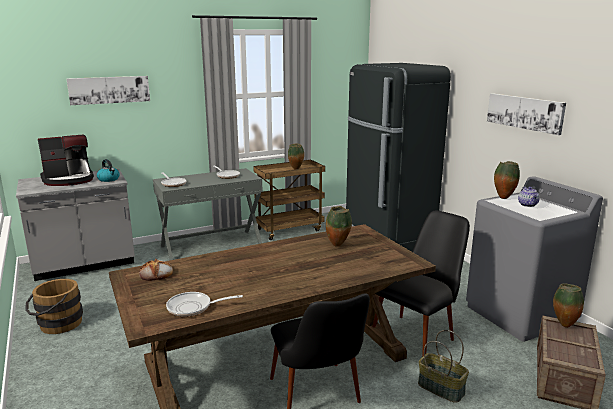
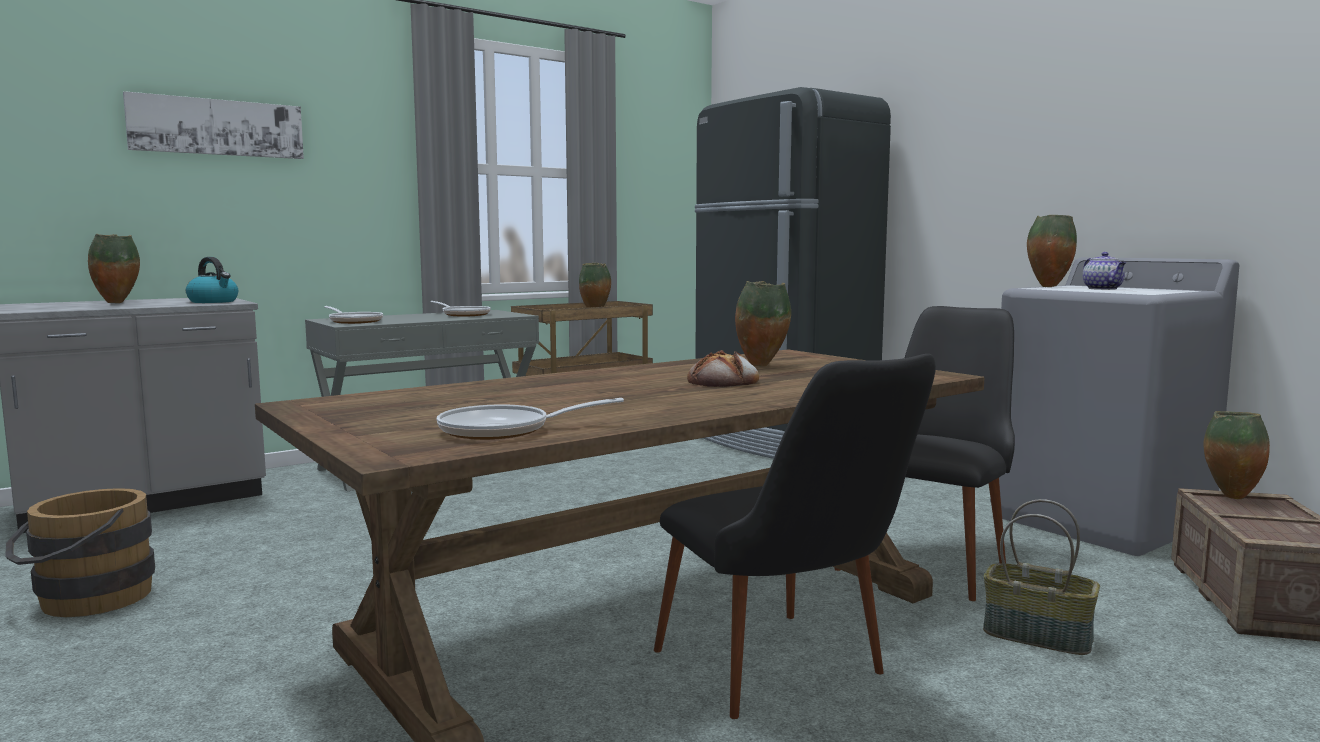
camera: 10 degrees left, 10 degrees down
coffee machine [38,134,94,186] -> vase [88,234,140,303]
bread [139,259,173,281] -> bread moved to [687,350,759,387]
picture [487,93,566,135] -> none

